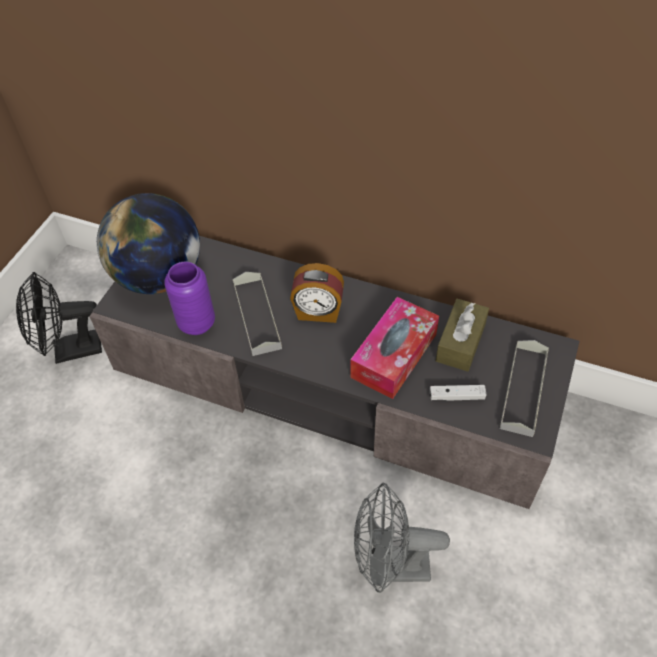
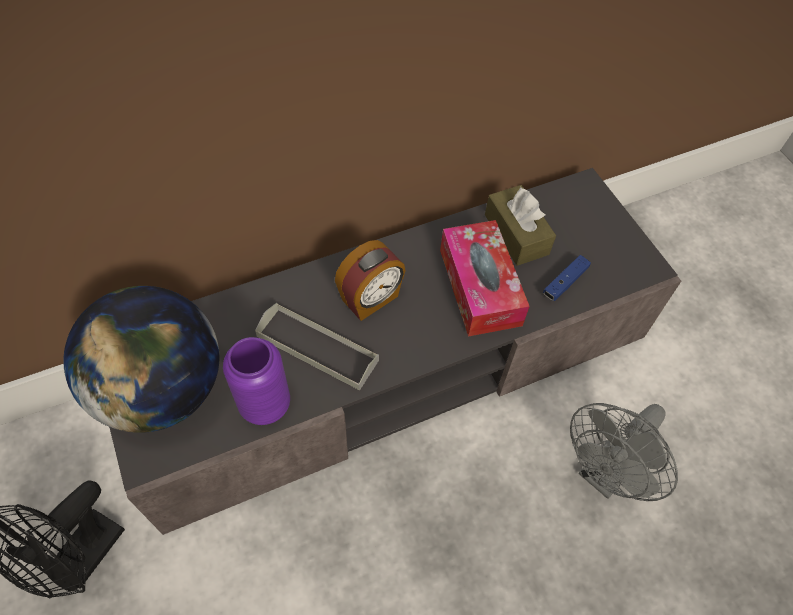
camera: 50 degrees left, 5 degrees up
white game controller [430,385,486,401] -> blue game controller [543,255,591,301]
grey tray [500,340,549,437] -> none

